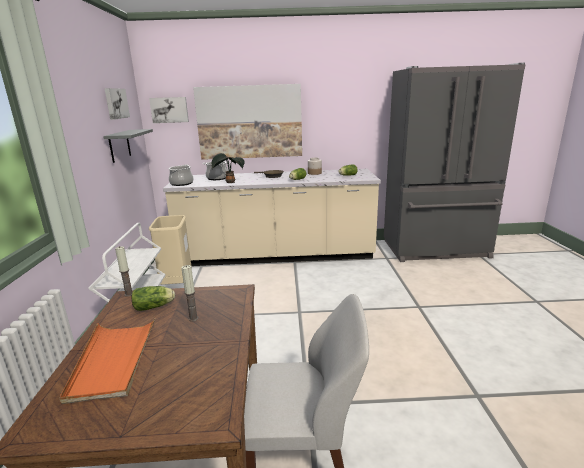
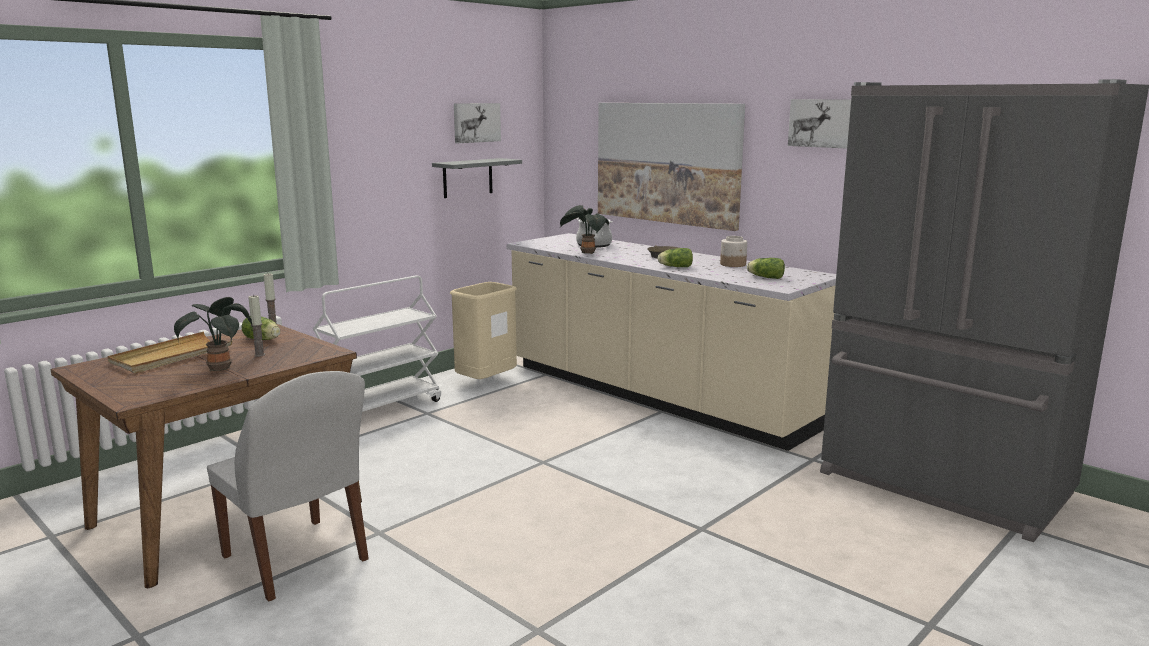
camera: 45 degrees right, 5 degrees down
orange tray [59,318,155,404] -> beige tray [107,332,232,373]
picture [149,97,189,123] -> picture moved to [788,99,851,149]
cooking pot [169,165,193,186] -> none
none -> potted plant [174,297,252,372]

